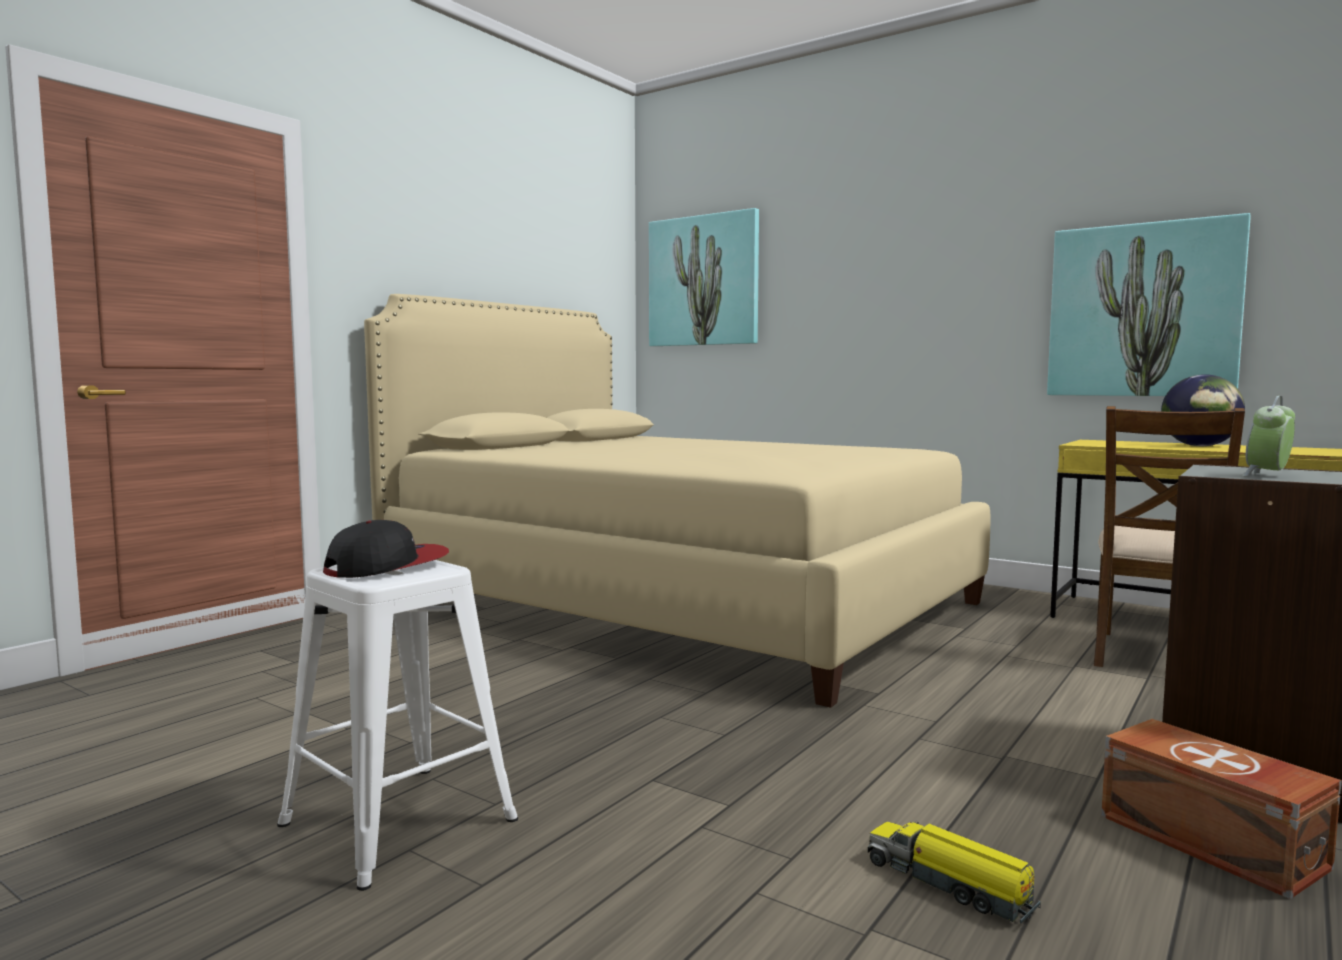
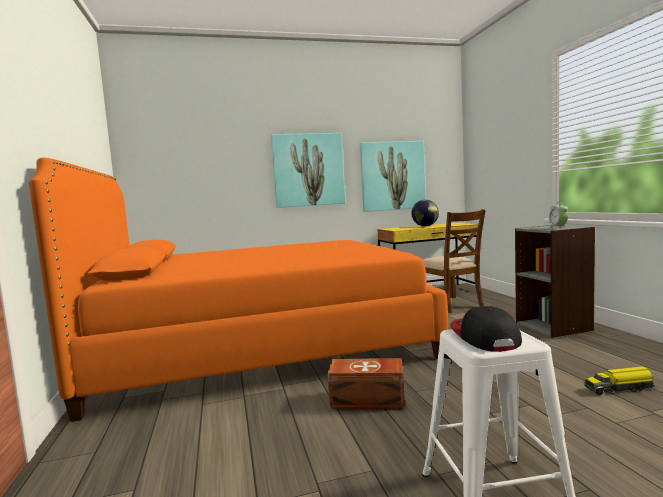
camera: 50 degrees left, 0 degrees up
beige bed [364,294,991,708] -> orange bed [29,158,448,422]
picture [649,208,759,346] -> picture moved to [271,133,346,208]
brown storage box [1101,719,1342,899] -> brown storage box moved to [327,358,405,409]

